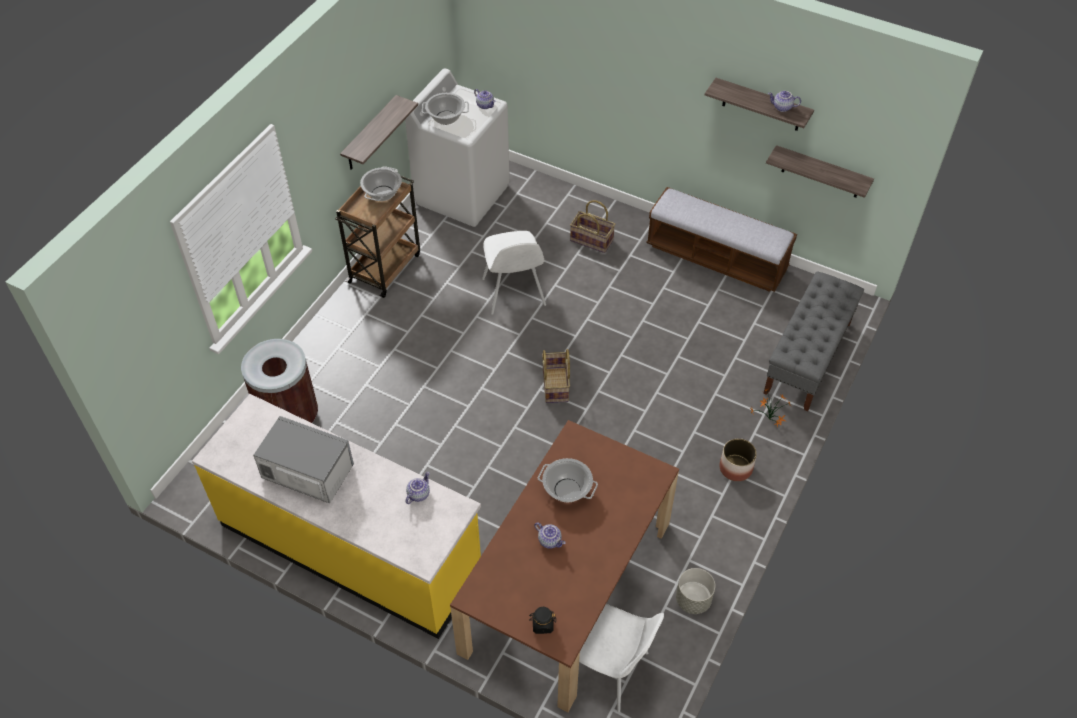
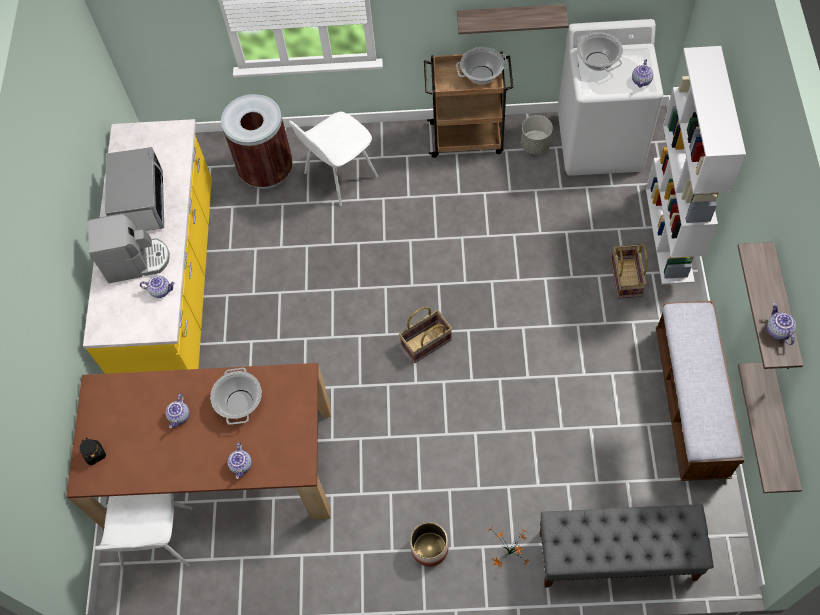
camera: 65 degrees right, 10 degrees up
white chair [482,231,546,315] -> white chair moved to [289,112,378,206]
grey planter [676,568,715,614] -> grey planter moved to [521,115,553,154]
none -> coffee machine [88,214,170,283]
none -> teapot [228,442,252,479]
none -> white bookcase [646,46,746,284]

